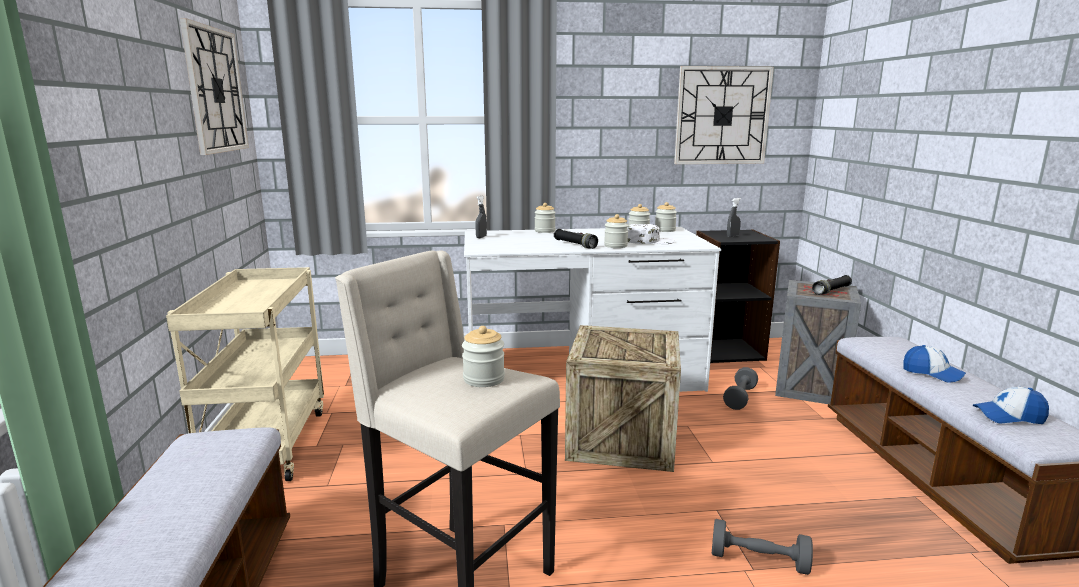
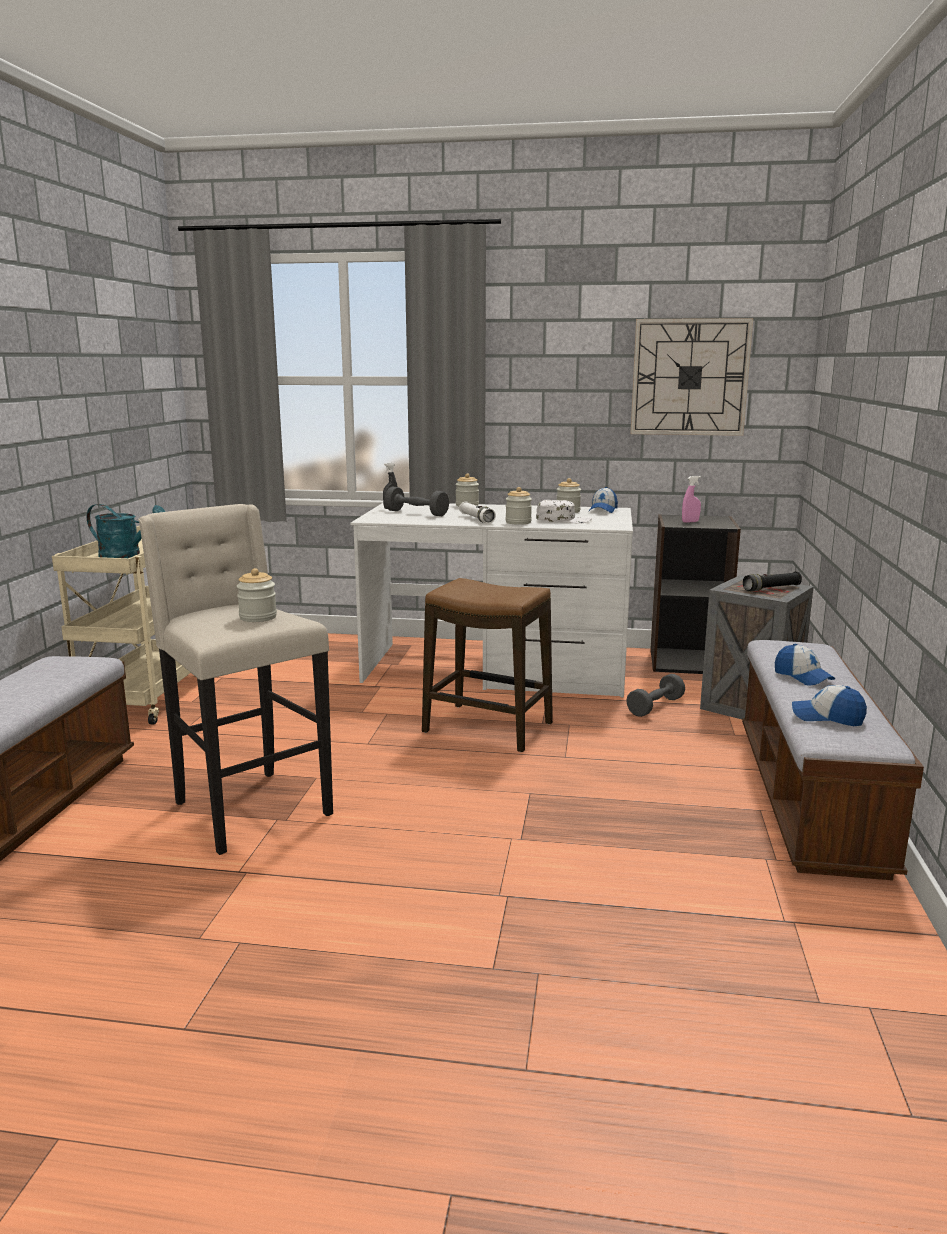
camera: 15 degrees right, 0 degrees up
wall clock [180,18,249,155] -> none
black flashlight [554,229,598,249] -> white flashlight [459,501,496,523]
crate [565,325,681,472] -> stool [422,578,553,752]
jar [655,202,677,232] -> cap [588,487,618,513]
grey dumbbell [712,519,813,575] -> grey dumbbell moved to [385,487,449,516]
grey spray bottle [727,198,741,237] -> pink spray bottle [682,476,701,523]
none -> turquoise watering can [87,504,166,558]

